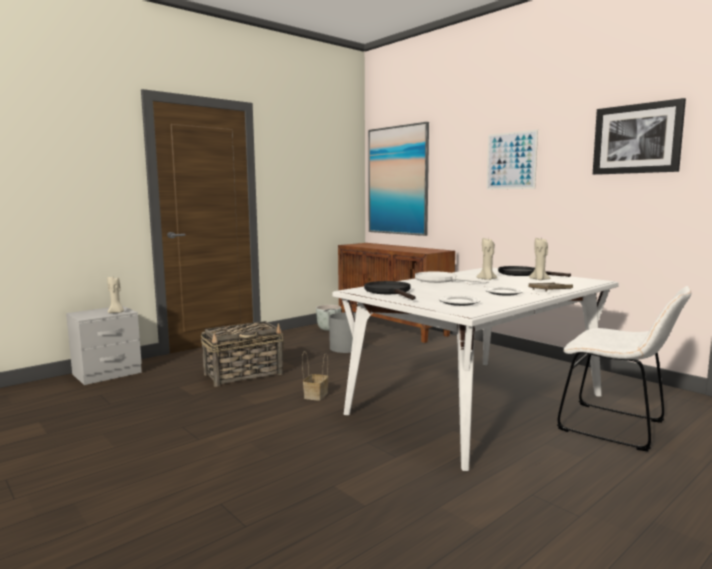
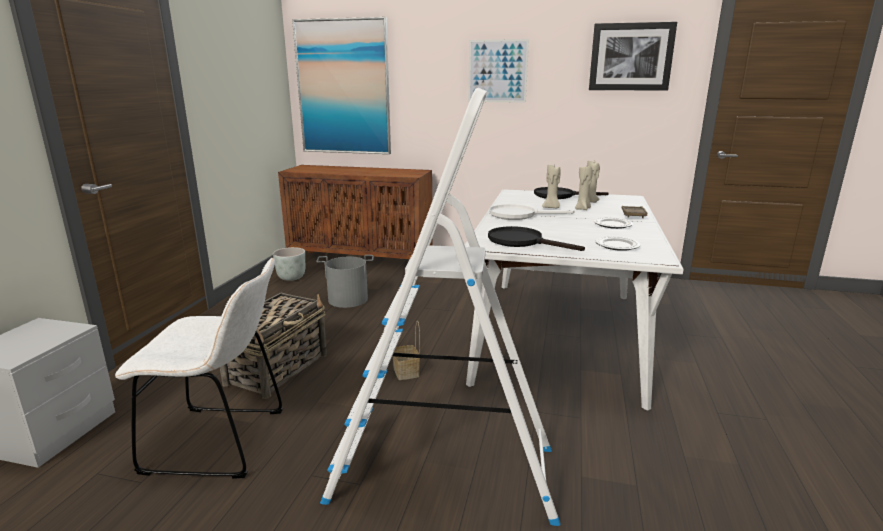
camera: 35 degrees left, 10 degrees up
beige candle [107,276,124,313] -> beige candle moved to [575,164,593,210]
white chair [557,286,691,451] -> white chair moved to [115,258,283,479]
none -> white step ladder [320,88,560,526]

